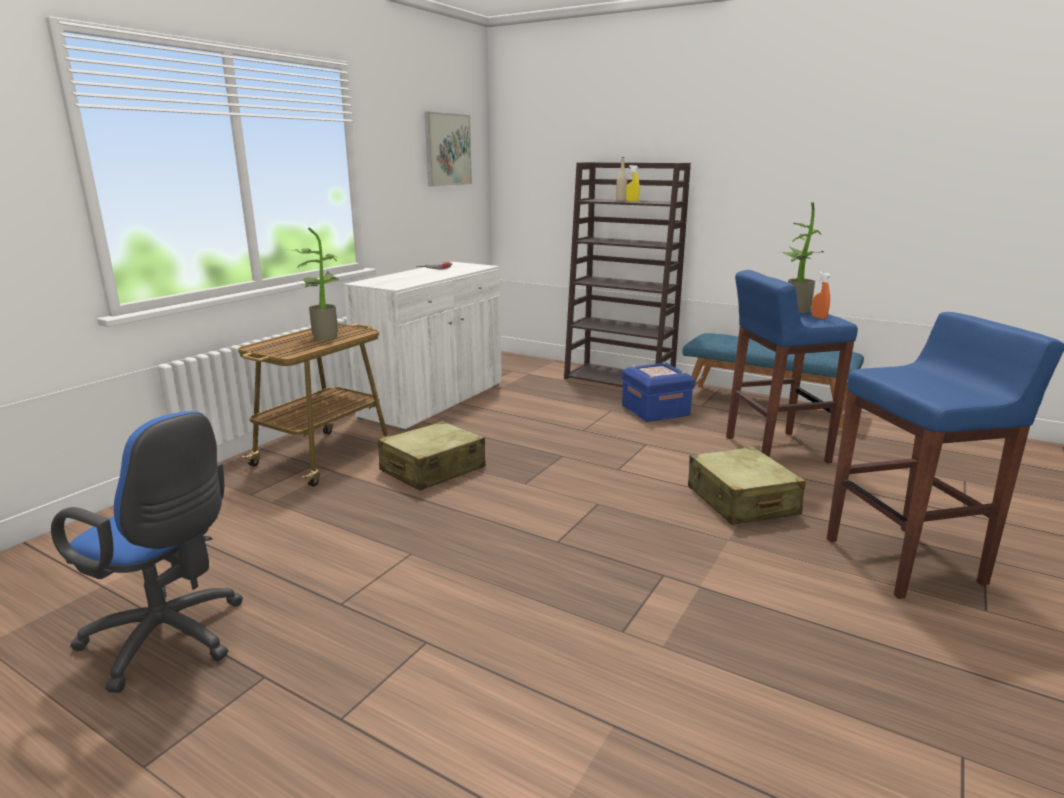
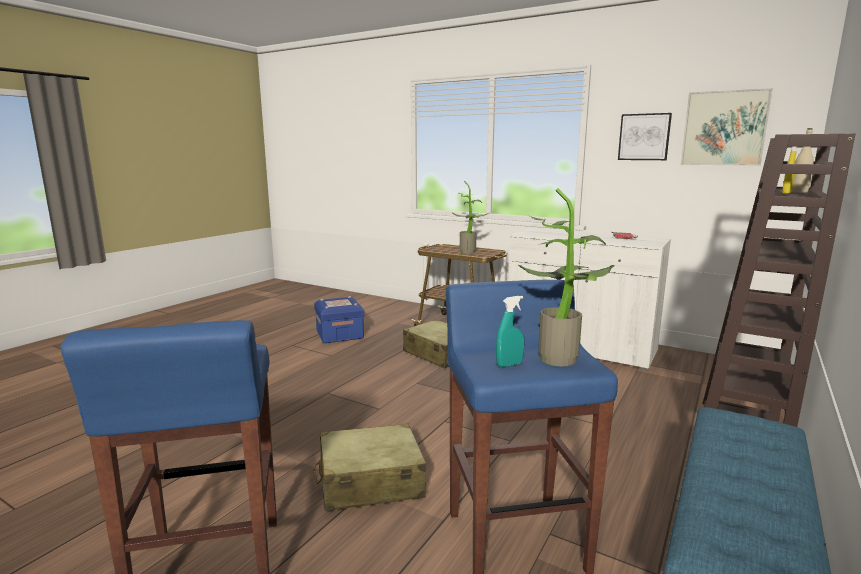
camera: 90 degrees right, 5 degrees down
blue office chair [51,411,243,693] -> none
blue storage box [622,362,695,422] -> blue storage box moved to [314,296,364,343]
orange spray bottle [811,272,831,319] -> turquoise spray bottle [496,296,524,367]
none -> picture [618,113,672,160]

